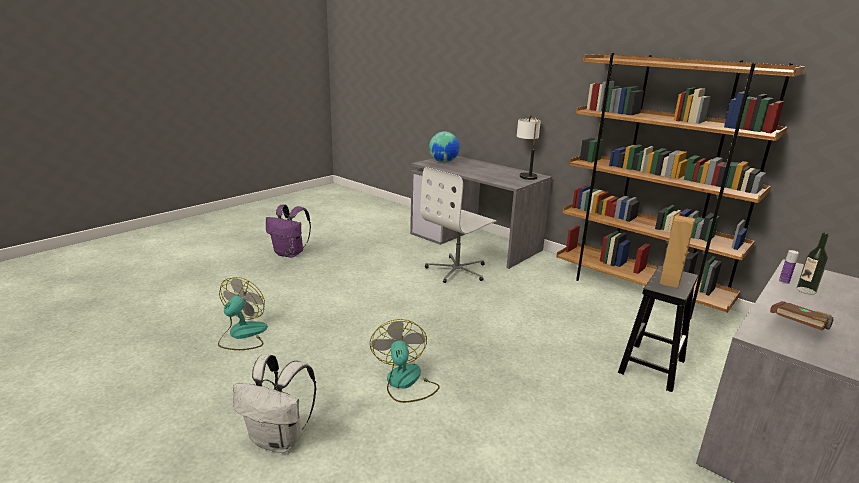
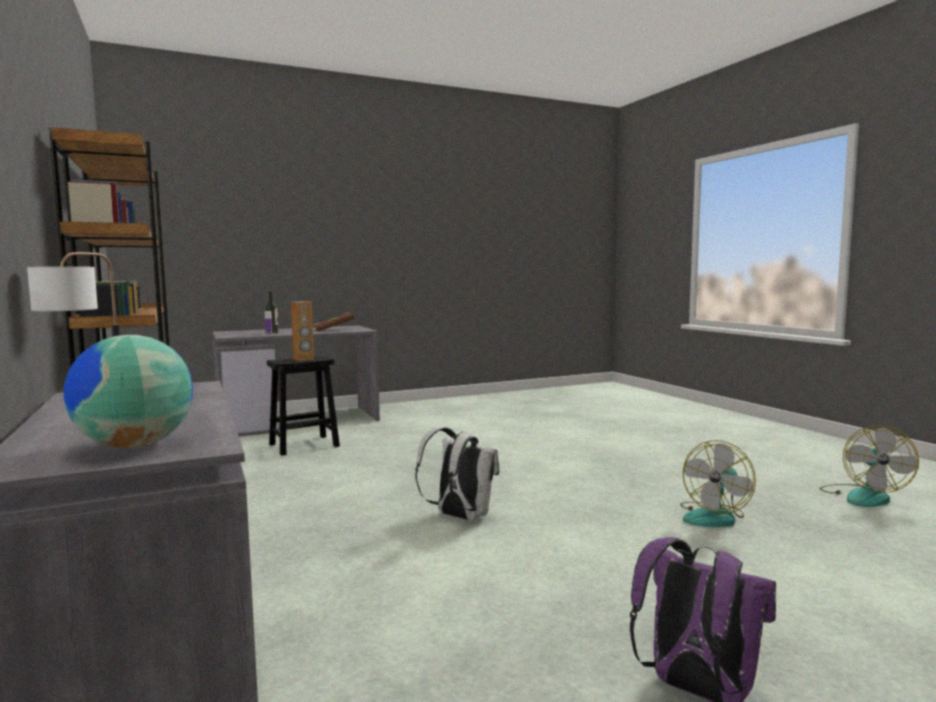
camera: 155 degrees left, 15 degrees down
white backpack [233,354,316,453] -> white backpack moved to [415,427,499,521]
fan [370,319,440,403] -> fan moved to [819,425,919,507]
white office chair [420,167,496,283] -> none

